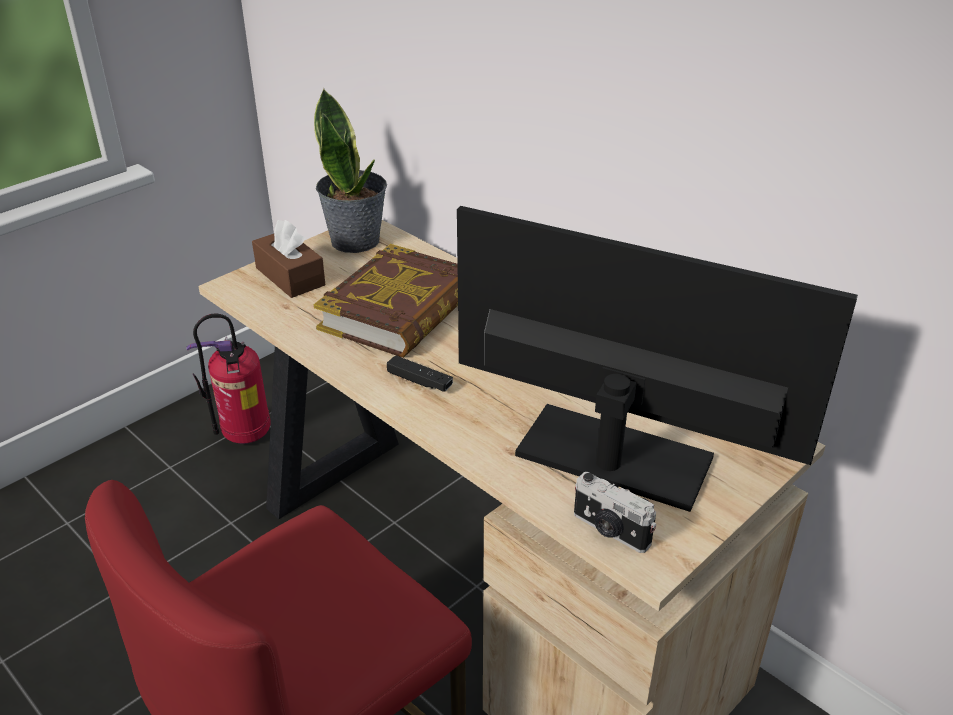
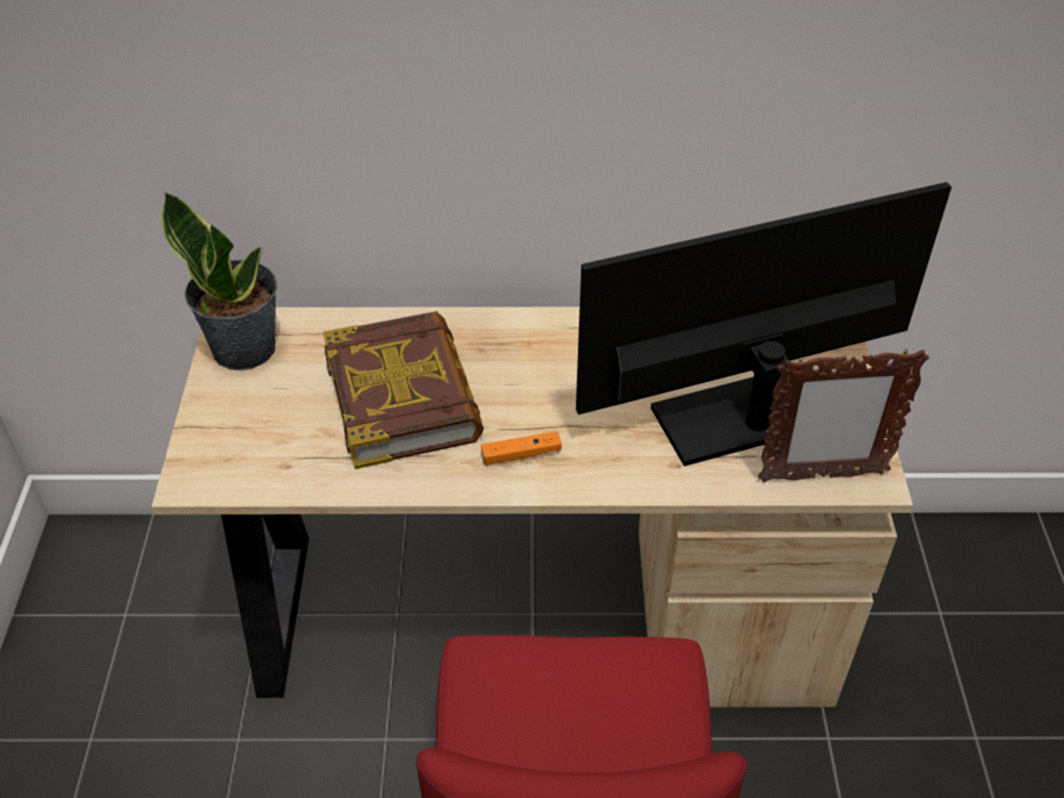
camera: 45 degrees left, 10 degrees up
fire extinguisher [186,314,271,444] -> none
brown tissue box [252,220,326,298] -> none
black game controller [387,355,453,392] -> orange game controller [481,431,562,465]
camera [574,472,656,553] -> picture frame [758,349,929,482]

